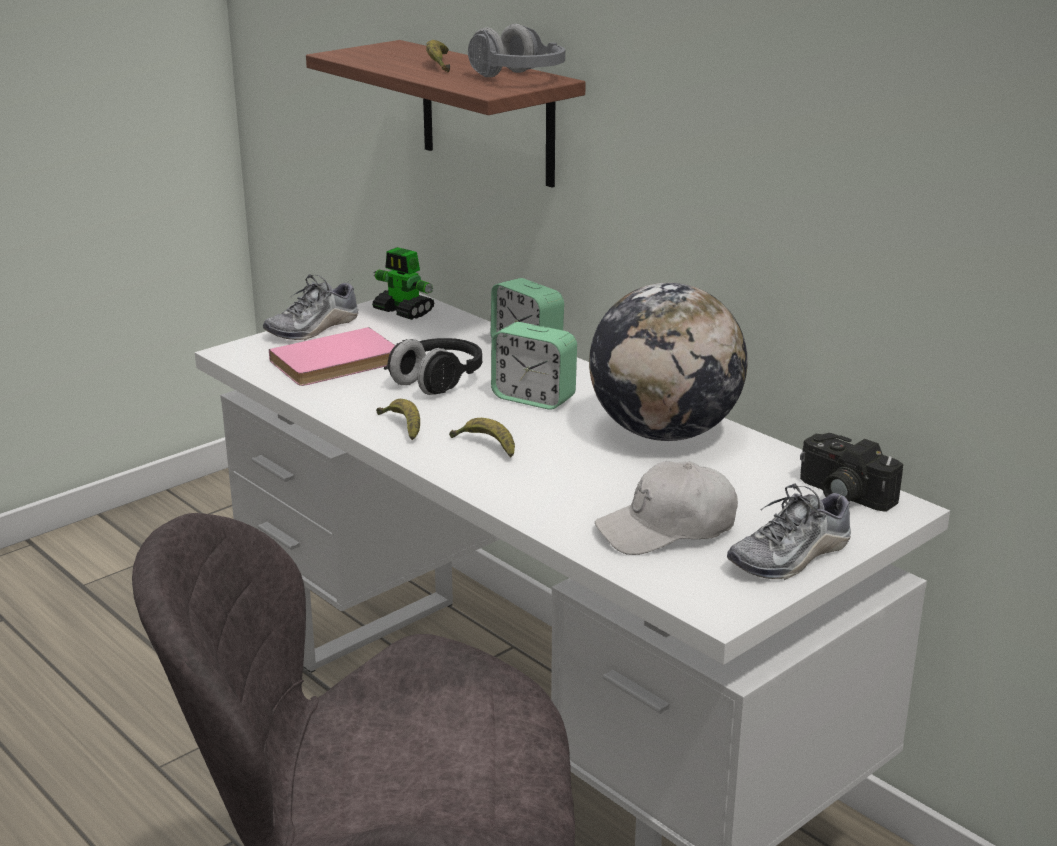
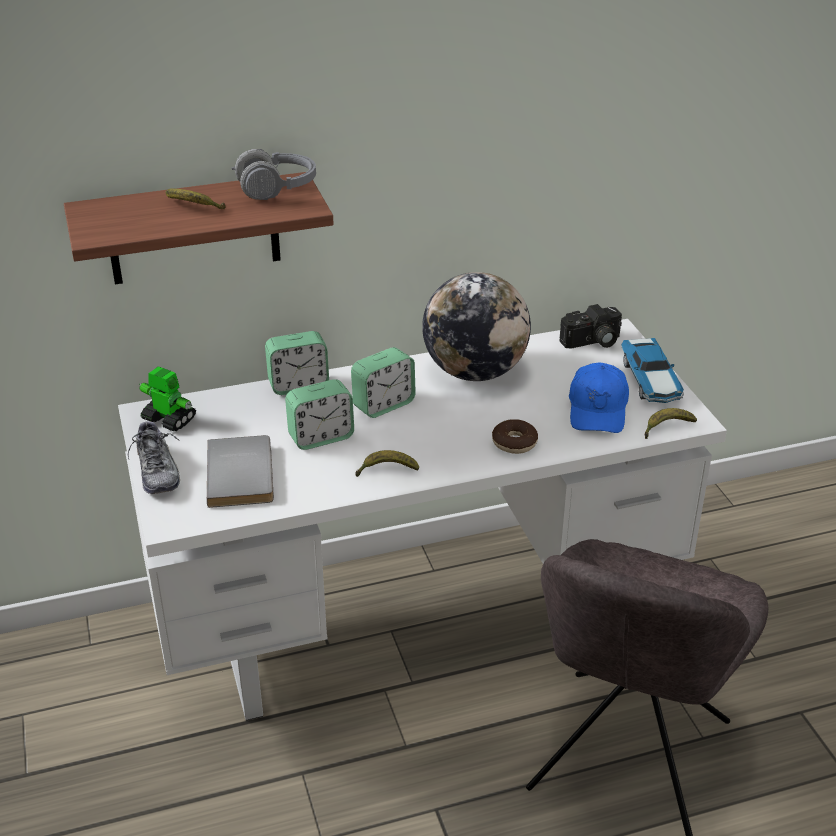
camera: 65 degrees left, 10 degrees up
pink book [269,327,396,386] -> grey book [207,435,274,508]
toy robot [372,247,435,320] -> toy robot turned 120 degrees counterclockwise [139,367,196,431]
black headphones [384,338,482,395] -> alarm clock [285,379,354,450]
banana [449,418,515,458] -> banana moved to [645,408,697,439]
white cap [595,461,738,555] -> blue cap [569,362,629,433]
shoe [727,484,851,580] -> toy car [621,338,684,403]
none -> donut [492,419,538,454]

